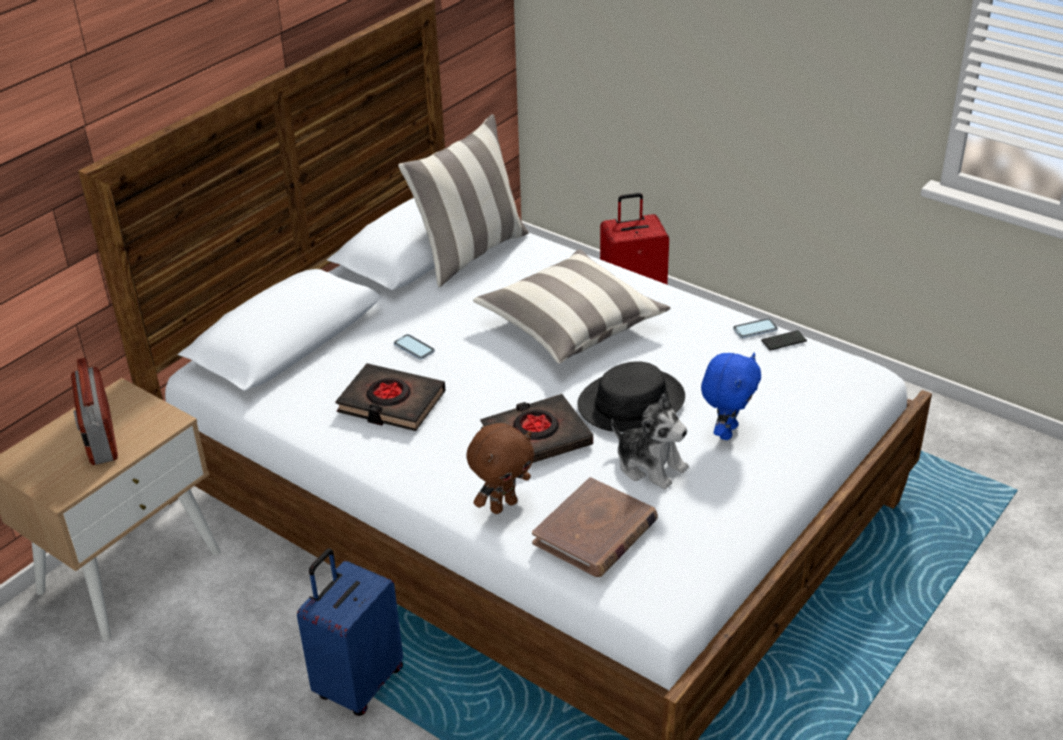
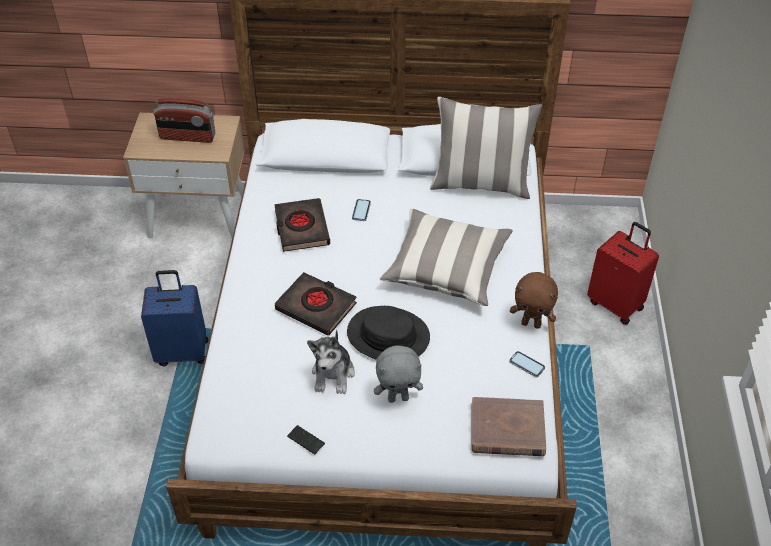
camera: 55 degrees right, 10 degrees up
radio [71,358,118,465] -> radio turned 120 degrees counterclockwise [153,98,215,143]
brown plush toy [466,423,535,514] -> brown plush toy moved to [510,272,558,329]
brown book [532,477,658,577] -> brown book moved to [471,397,546,456]
blue plush toy [701,353,761,440] -> grey plush toy [374,345,423,403]
phone [761,330,807,350] -> phone moved to [287,425,325,454]

